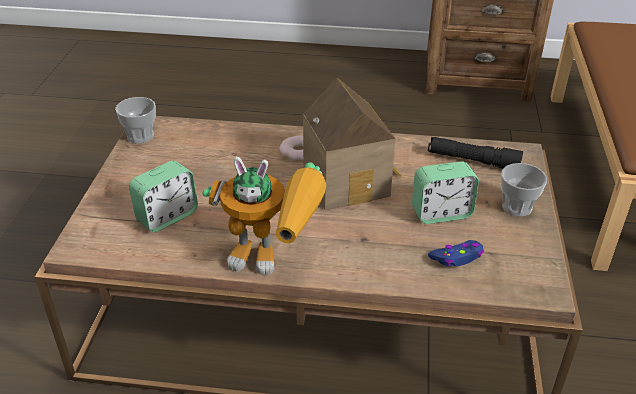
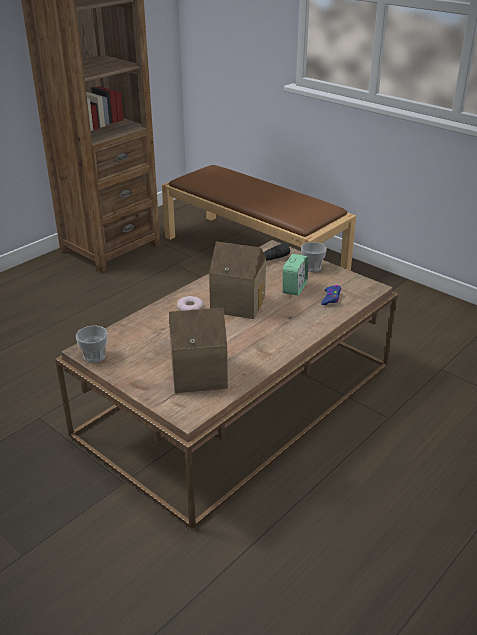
camera: 55 degrees left, 5 degrees down
alarm clock [129,161,198,232] -> toy house [169,308,228,393]
toy robot [202,157,326,275] -> none

